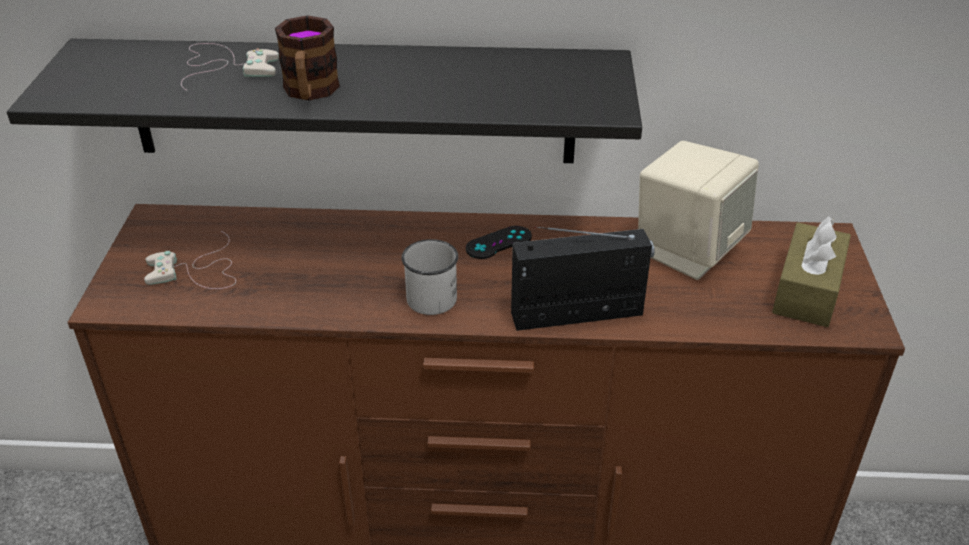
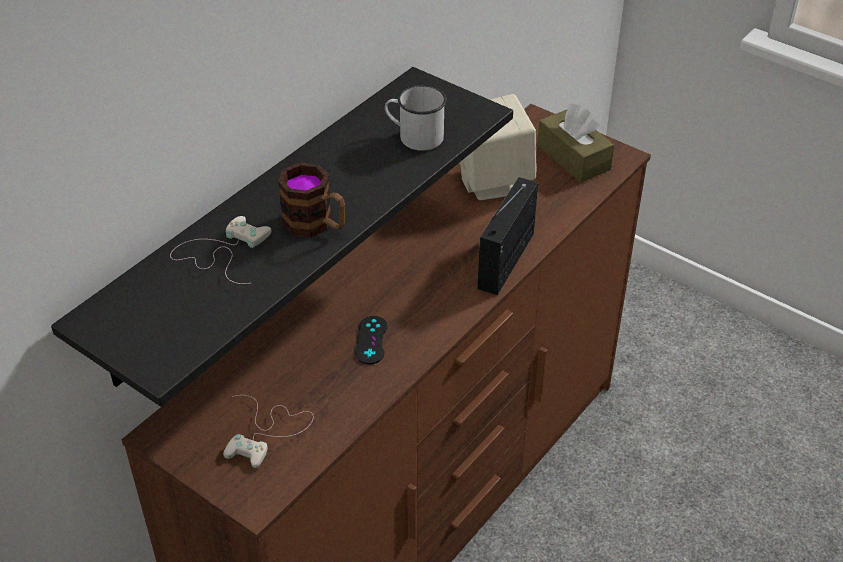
camera: 55 degrees left, 5 degrees up
white mug [402,239,458,315] -> white mug moved to [385,85,446,151]
black game controller [466,226,532,259] -> black game controller moved to [355,316,387,364]

